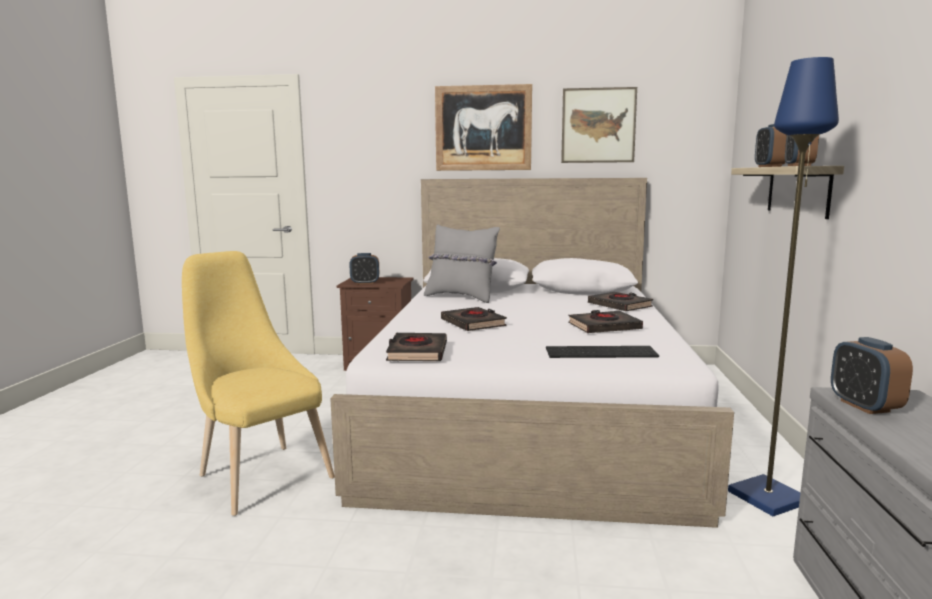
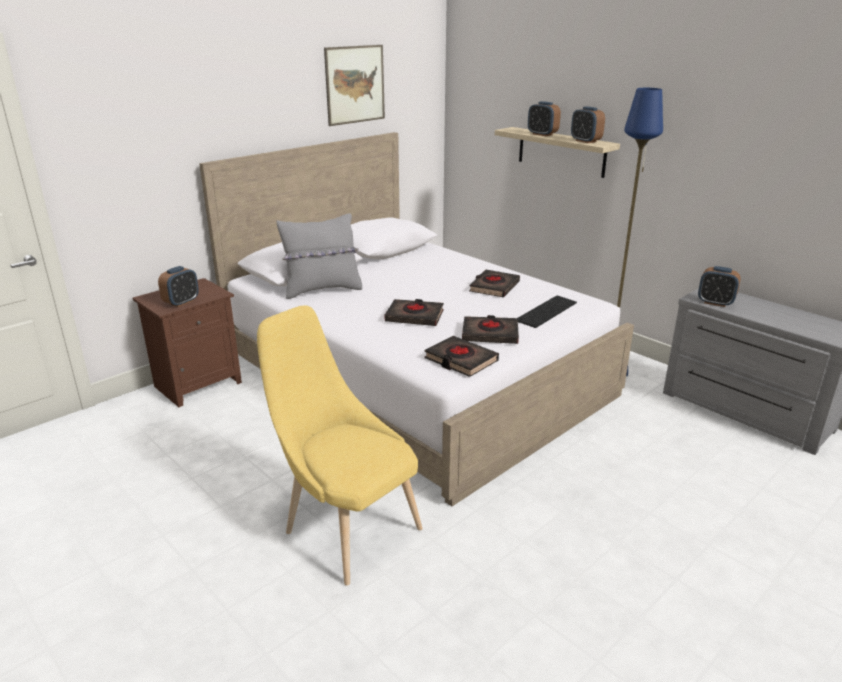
camera: 50 degrees left, 15 degrees up
yellow chair [182,251,335,516] -> yellow chair turned 45 degrees clockwise [257,305,423,586]
picture [435,84,532,171] -> none
black book [588,292,653,311] -> black book moved to [462,315,519,344]

